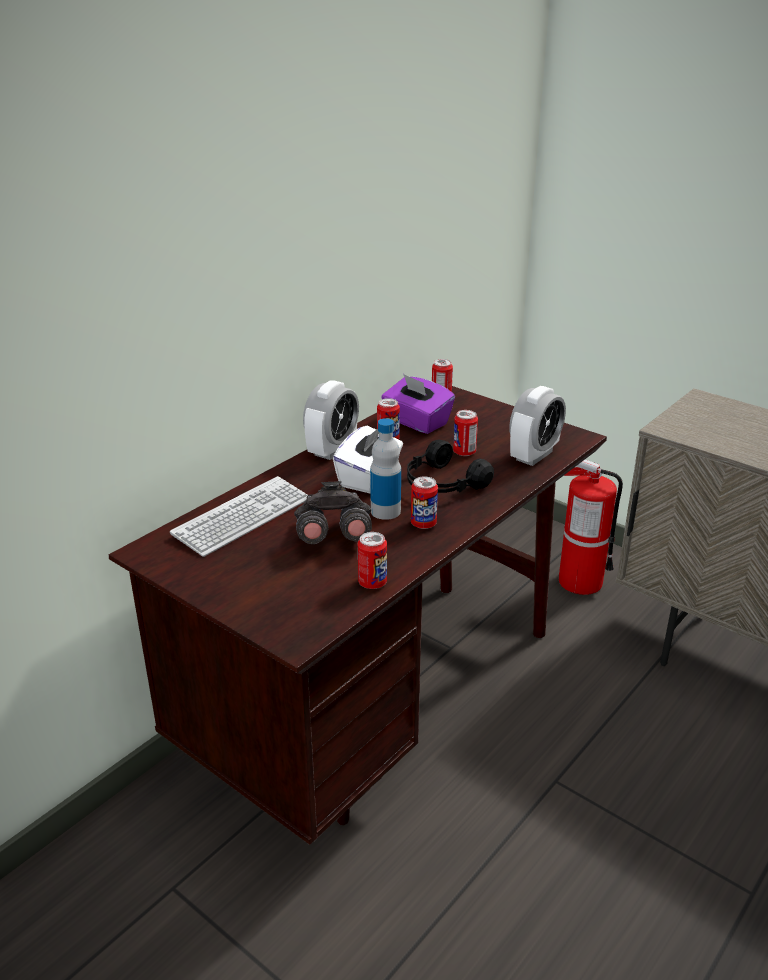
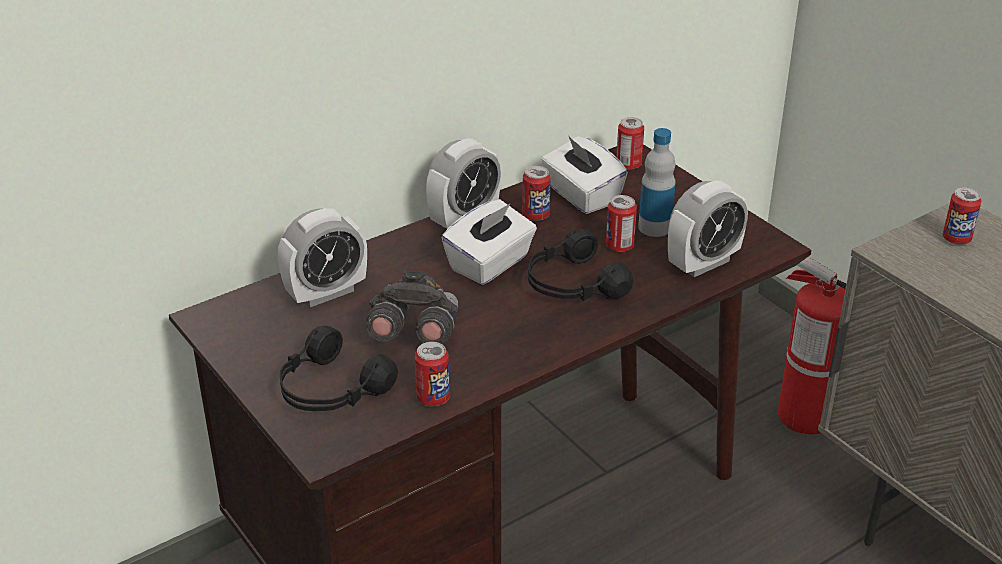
camera: 15 degrees right, 5 degrees up
keyboard [170,476,308,557] -> alarm clock [278,208,367,307]
bottle [370,418,401,520] -> bottle moved to [638,128,676,237]
purple tissue box [381,374,455,434] -> white tissue box [542,136,628,214]
can [411,476,438,529] -> can moved to [943,187,982,245]
none -> black headphones [280,326,398,411]

